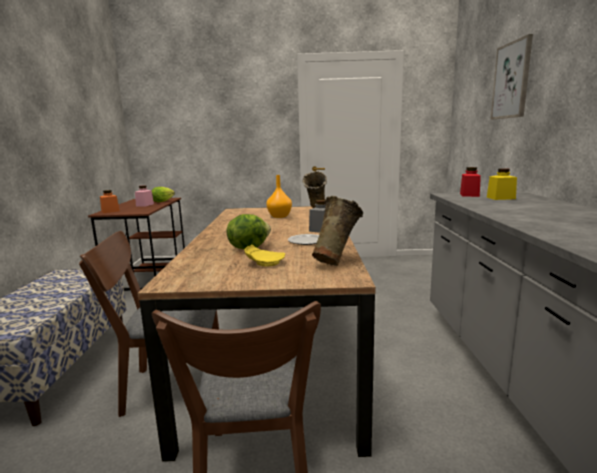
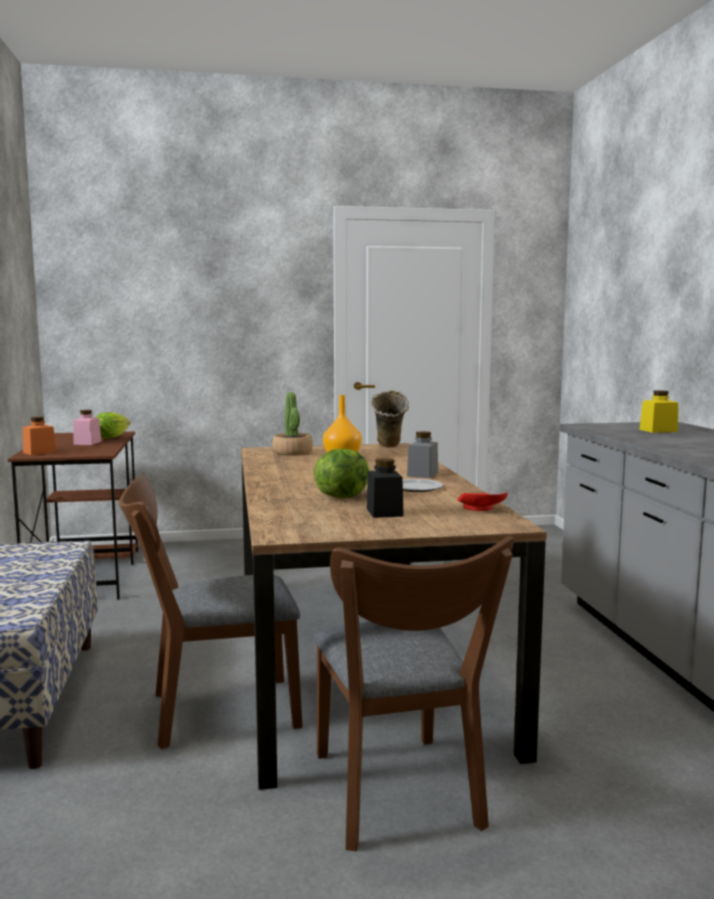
camera: 10 degrees left, 5 degrees down
yellow plate [245,245,285,267] -> black jar [367,458,404,518]
beige vase [312,196,363,266] -> red plate [457,493,508,511]
red jar [460,167,481,197] -> none
picture [491,34,533,120] -> none
none -> potted plant [272,392,313,456]

